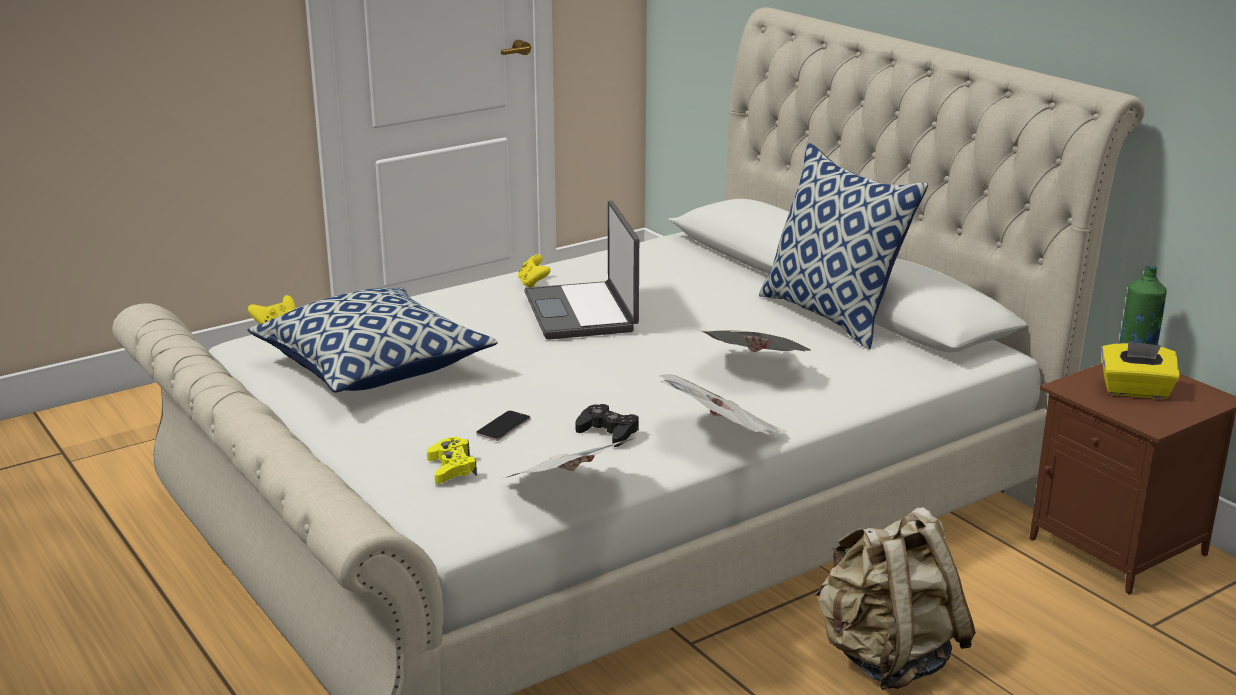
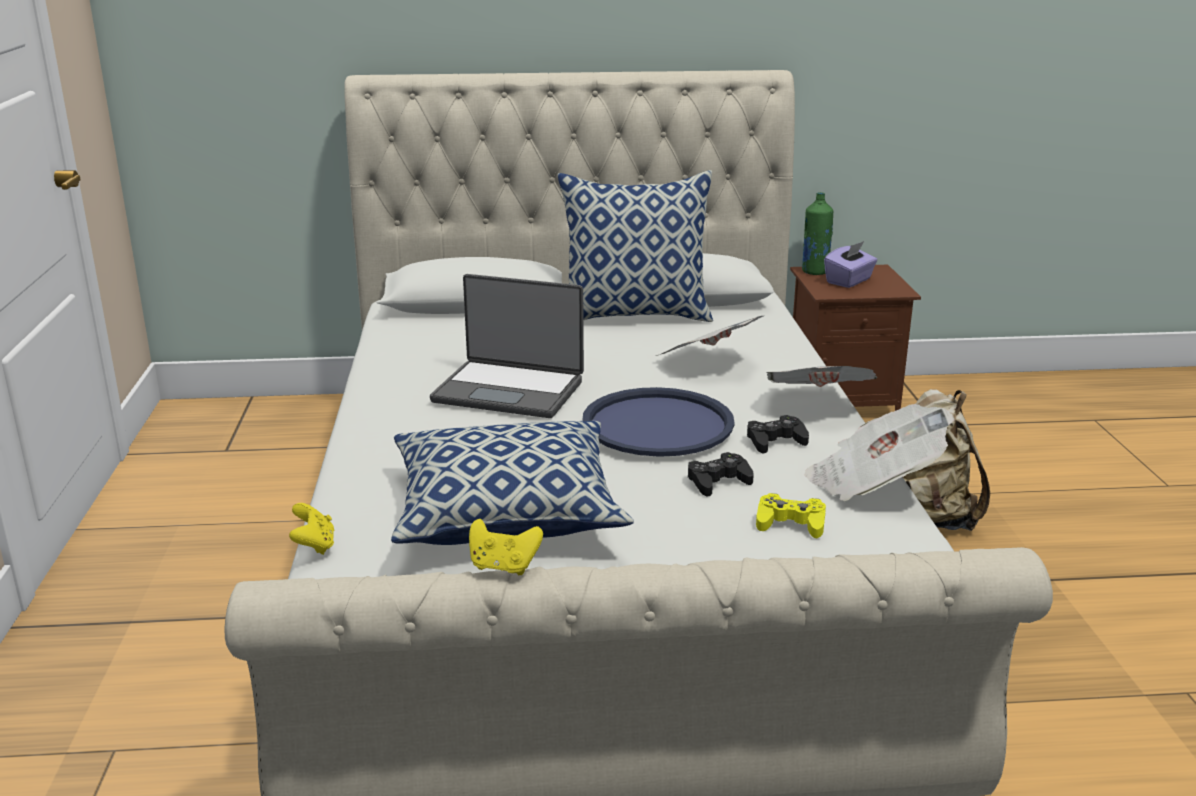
camera: 60 degrees left, 0 degrees up
phone [476,411,531,441] -> black game controller [688,452,754,497]
yellow game controller [518,254,551,287] -> yellow game controller moved to [469,519,543,575]
yellow tissue box [1101,341,1180,399] -> purple tissue box [824,241,877,288]
none -> blue tray [582,387,735,457]

